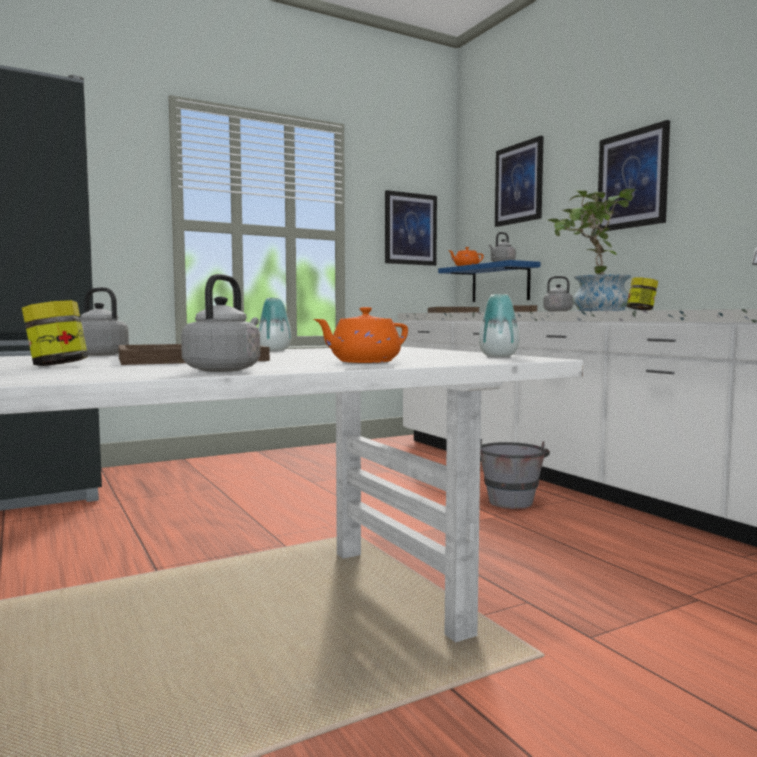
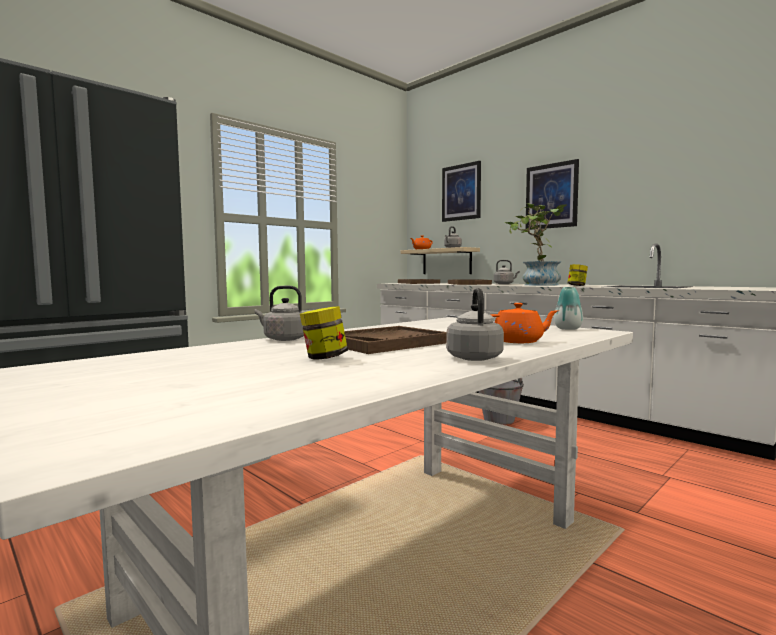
camera: 15 degrees left, 0 degrees up
vase [258,298,292,350] -> none
orange teapot [314,307,408,363] -> orange teapot turned 135 degrees counterclockwise [490,303,559,343]
picture [385,190,437,266] -> none
blue shelf [438,260,540,302] -> beige shelf [400,247,480,274]

